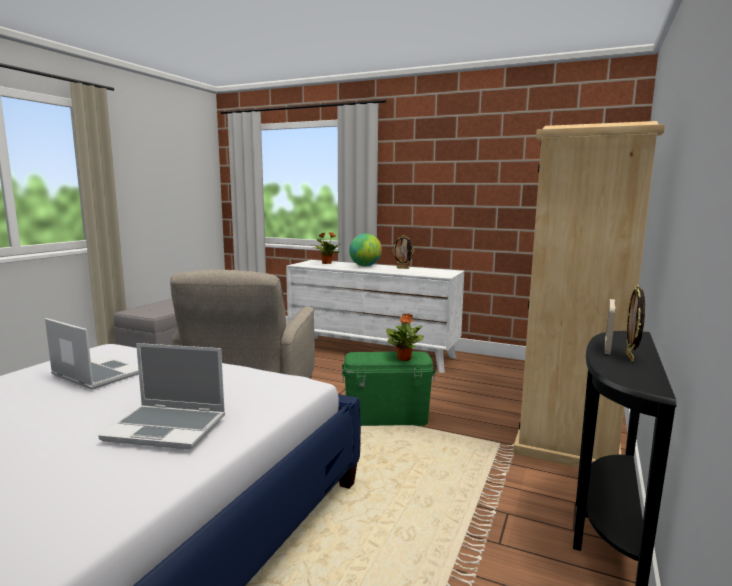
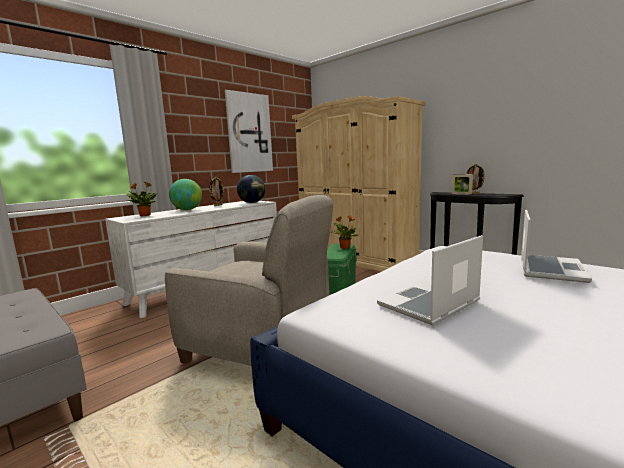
camera: 70 degrees left, 0 degrees up
none -> picture [225,90,273,173]
none -> globe [237,175,265,203]

